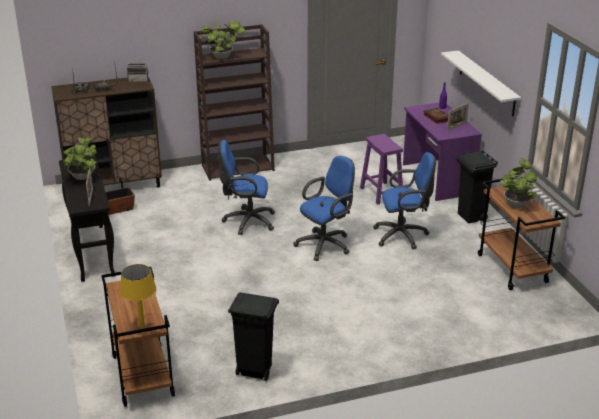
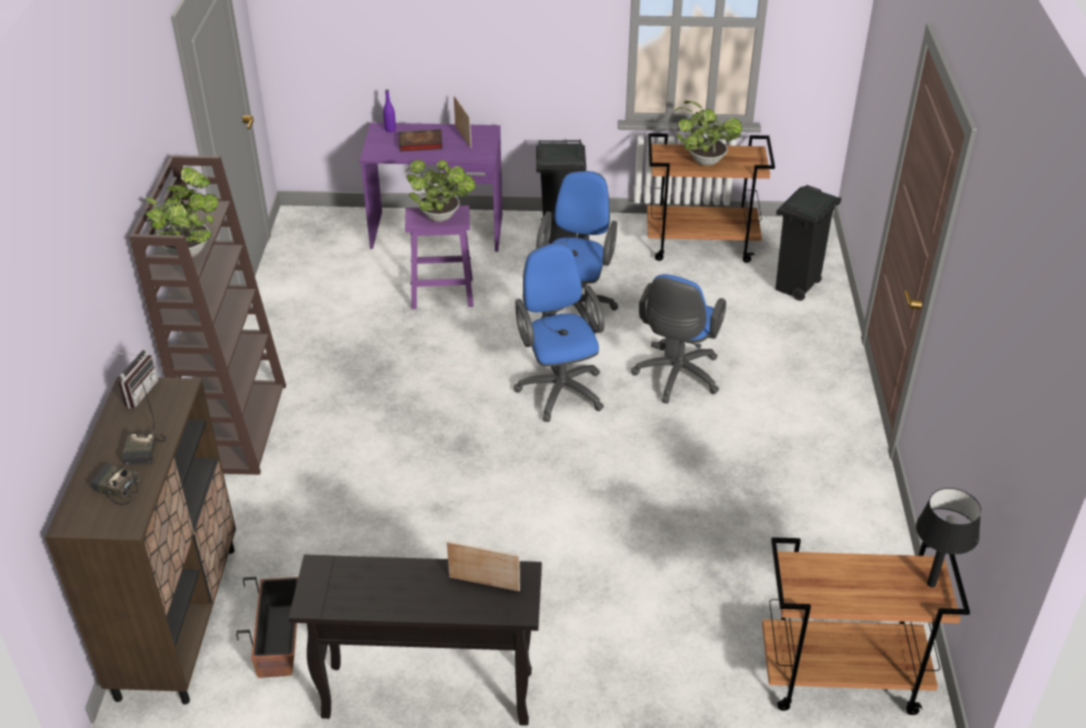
camera: 70 degrees left, 10 degrees up
potted plant [59,137,97,180] -> potted plant moved to [405,160,475,222]
yellow table lamp [120,264,157,329] -> black table lamp [916,488,981,588]
blue office chair [218,140,275,235] -> blue office chair moved to [631,274,726,404]
black trash can [228,292,279,381] -> black trash can moved to [775,185,842,301]
white shelf [441,51,521,116] -> none

